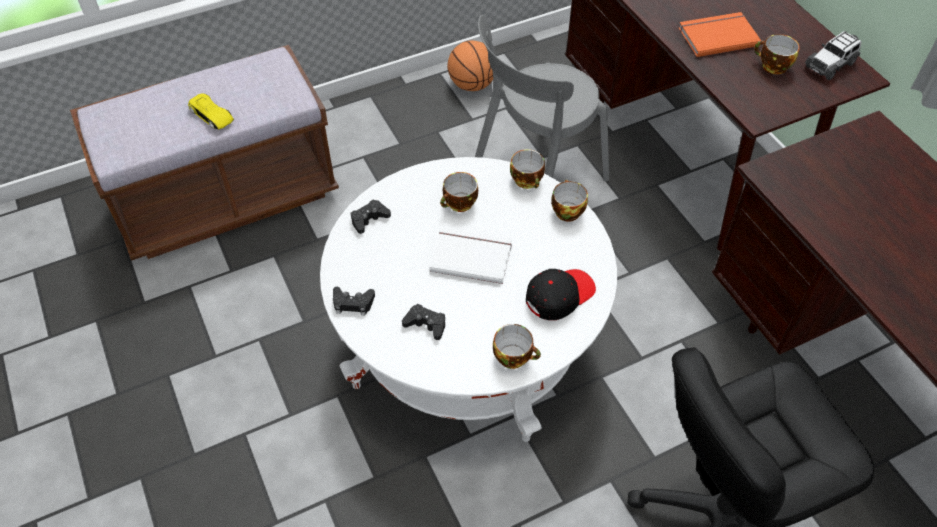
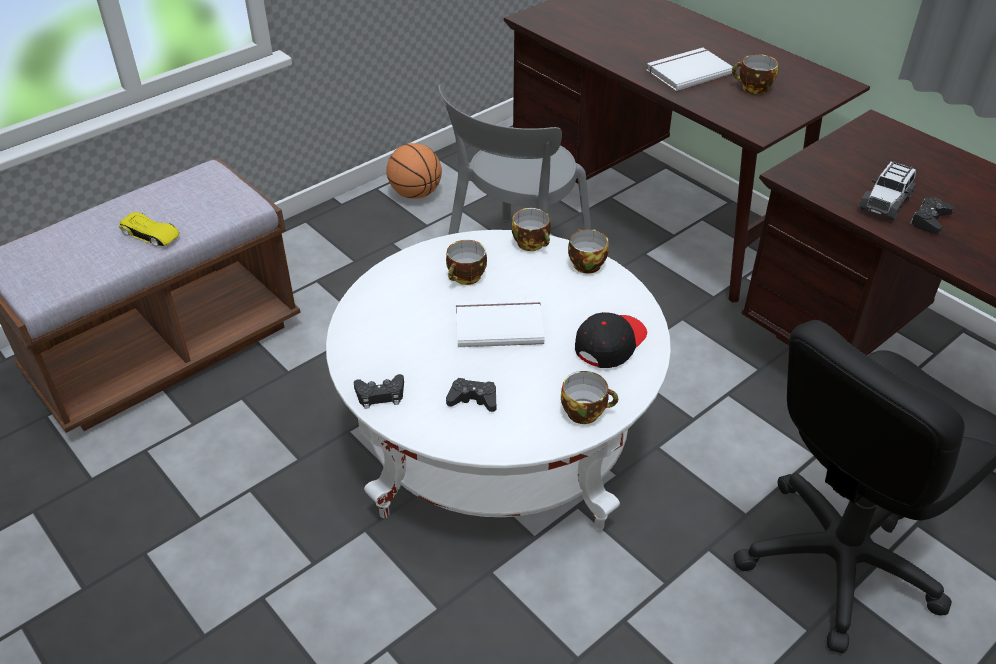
camera: 15 degrees left, 10 degrees down
black game controller [351,199,391,234] -> black game controller moved to [910,197,954,234]
orange book [679,12,761,57] -> white book [646,48,733,91]
toy car [805,31,862,80] -> toy car moved to [859,161,916,221]

